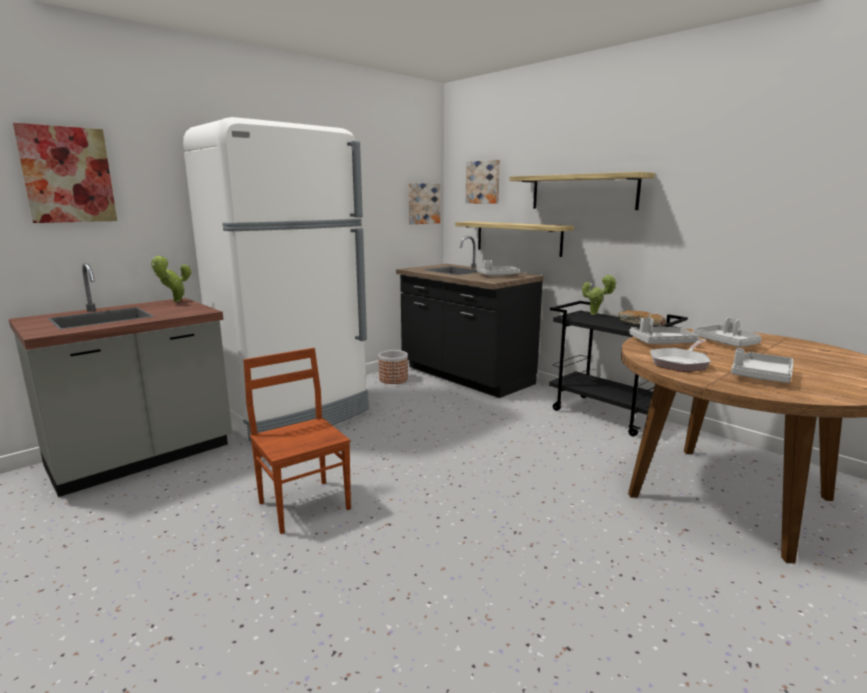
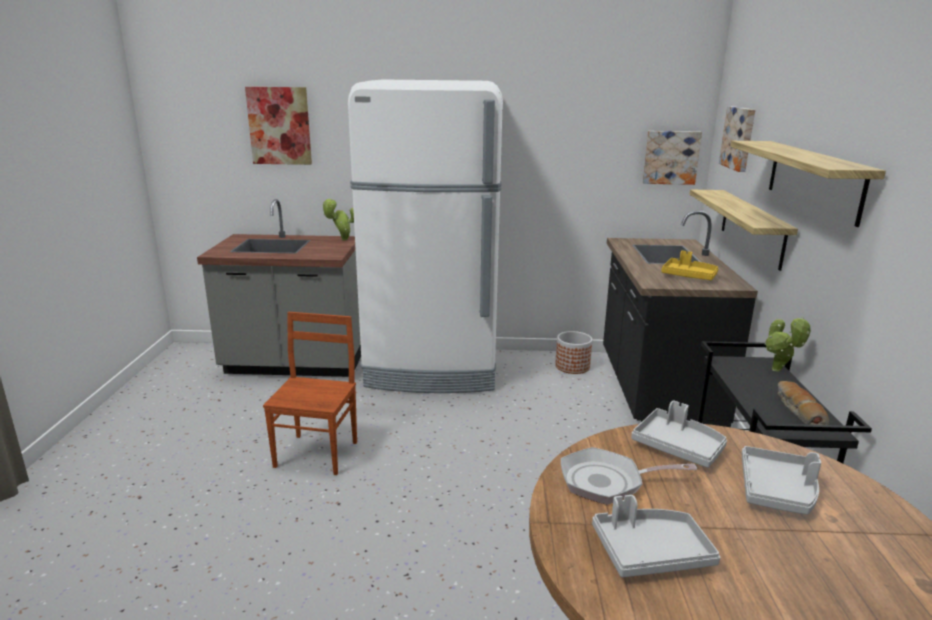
camera: 45 degrees right, 5 degrees up
grey tray [477,260,519,276] -> yellow tray [661,251,719,280]

